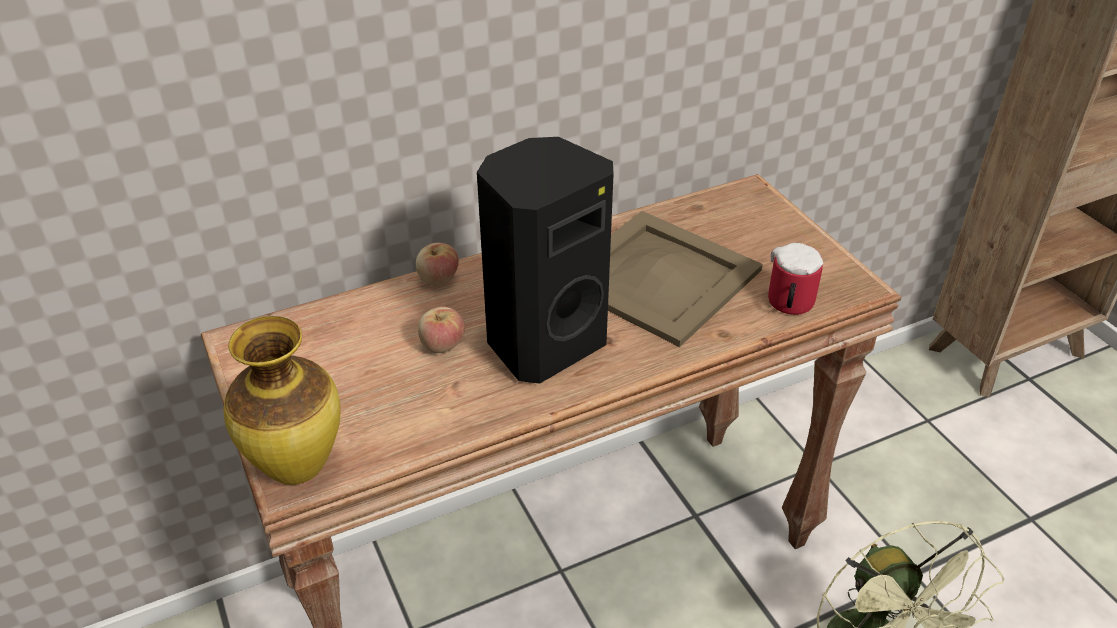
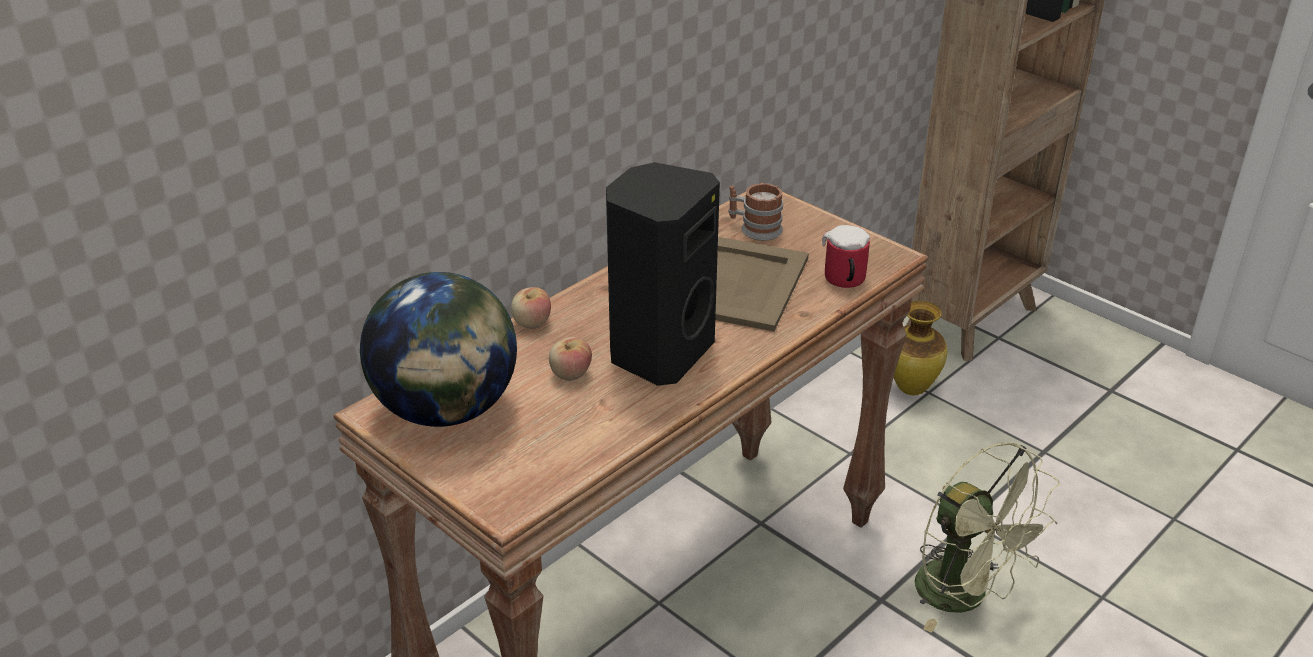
camera: 20 degrees left, 5 degrees down
vase [223,316,341,485] -> vase moved to [893,301,947,395]
none -> globe [360,272,517,427]
none -> mug [729,183,783,241]

